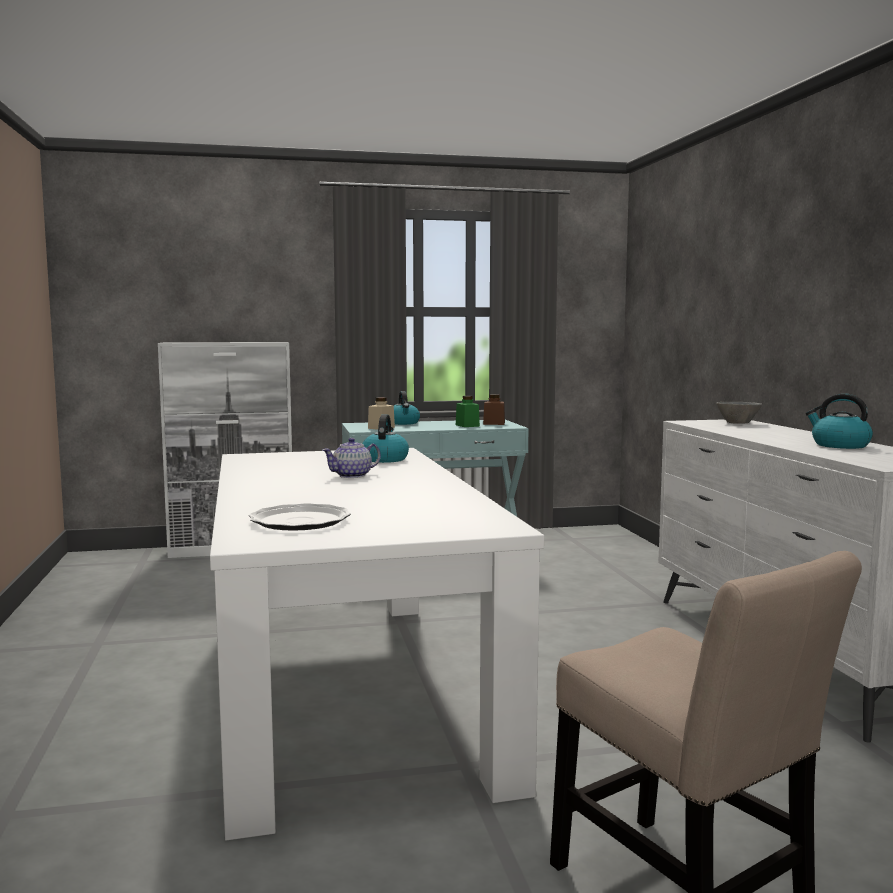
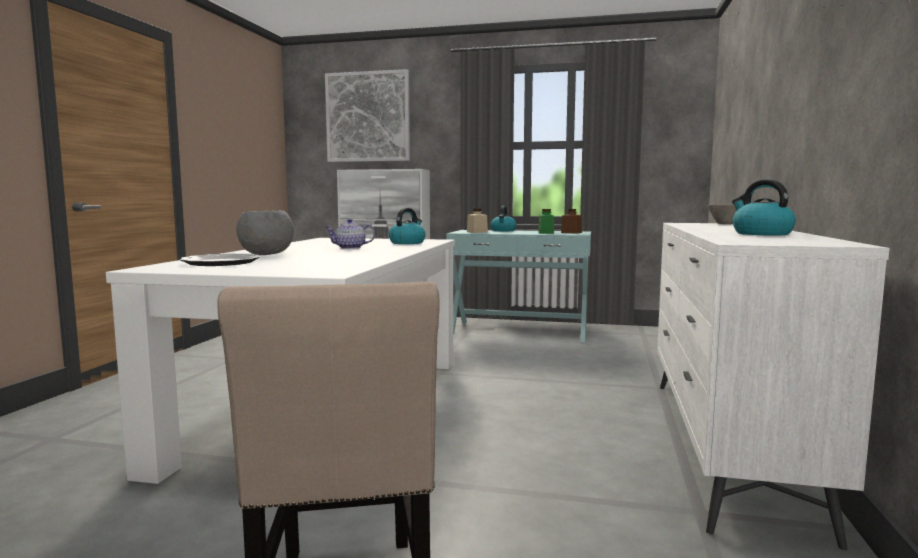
camera: 25 degrees right, 0 degrees up
none -> grey bowl [236,210,294,255]
none -> picture [325,69,410,162]

